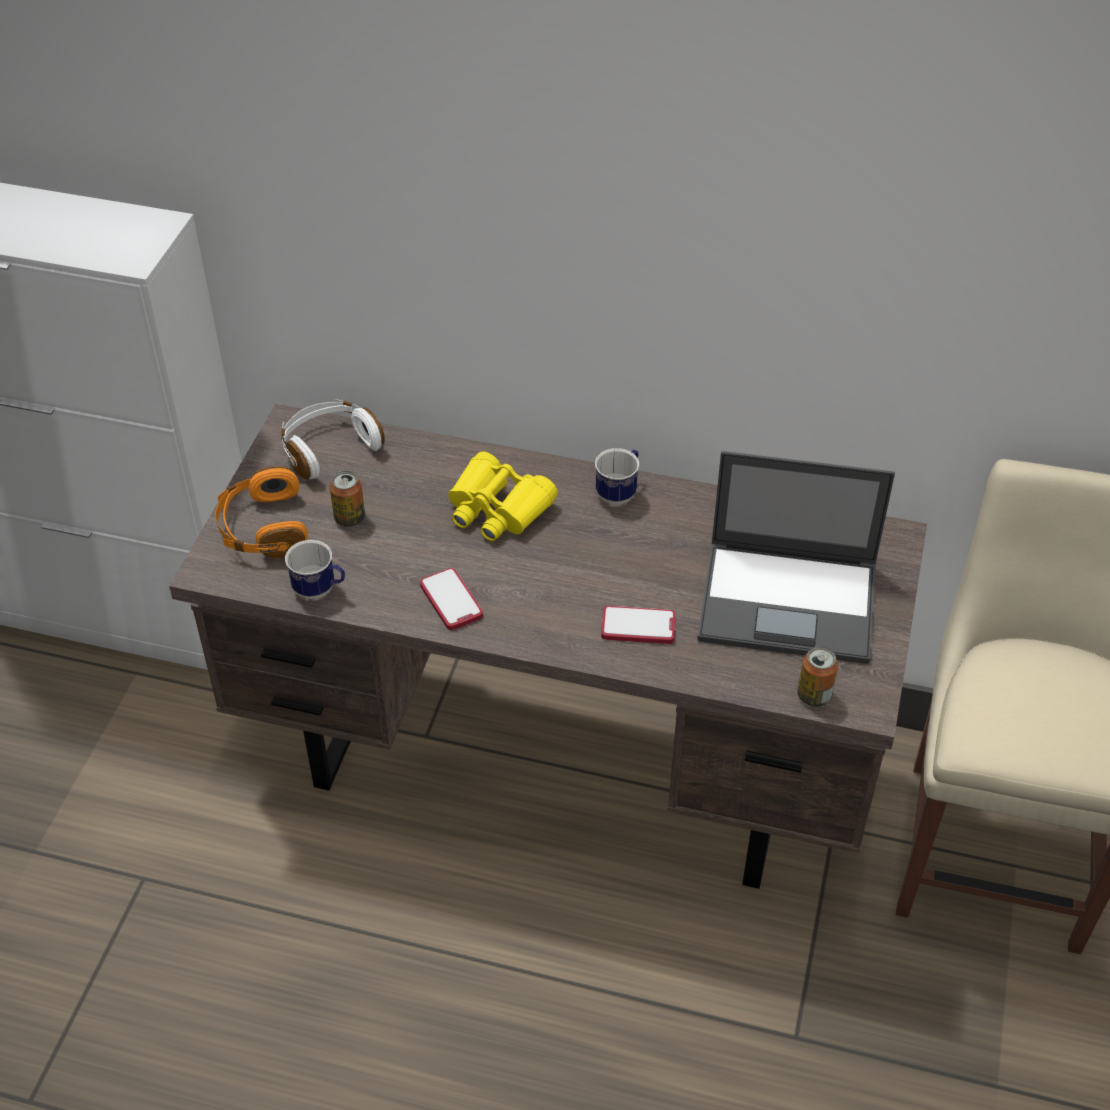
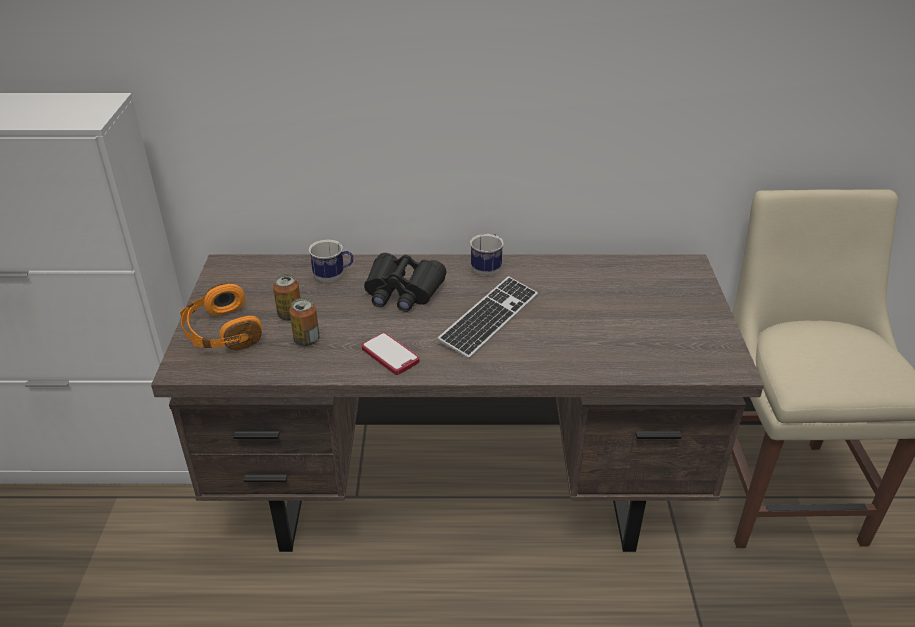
camera: 15 degrees left, 10 degrees down
white headphones [281,399,385,479] -> none
mug [285,540,345,599] -> mug moved to [309,240,353,282]
yellow binoculars [448,452,558,541] -> black binoculars [364,253,447,312]
phone [601,606,676,644] -> none
laptop [697,451,895,664] -> none
can [797,646,838,707] -> can moved to [289,298,320,346]
none -> keyboard [437,276,538,359]

